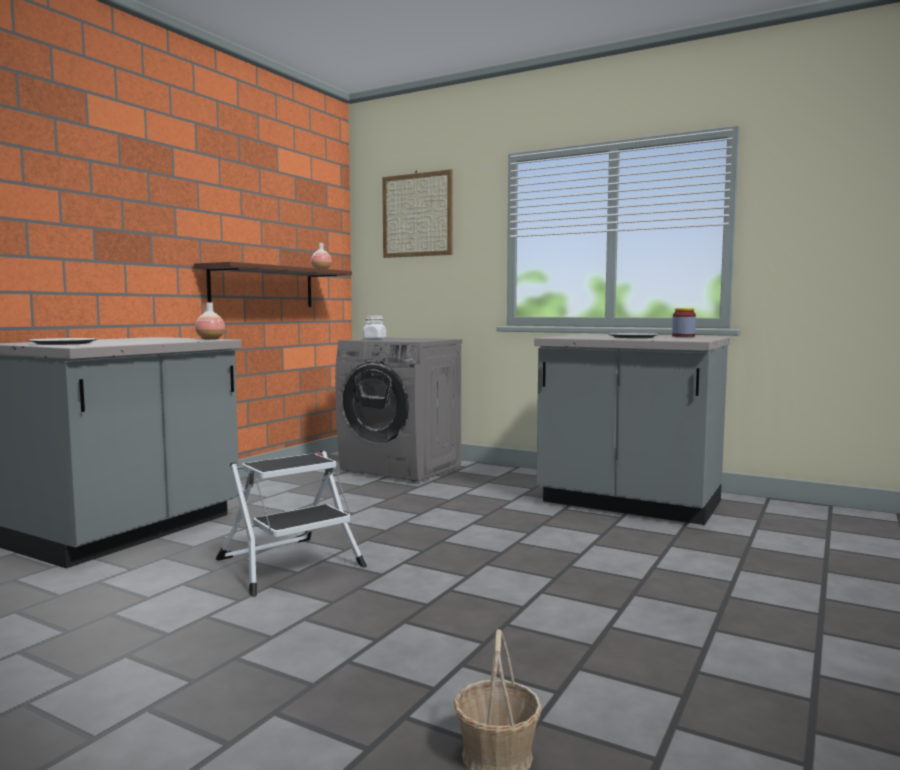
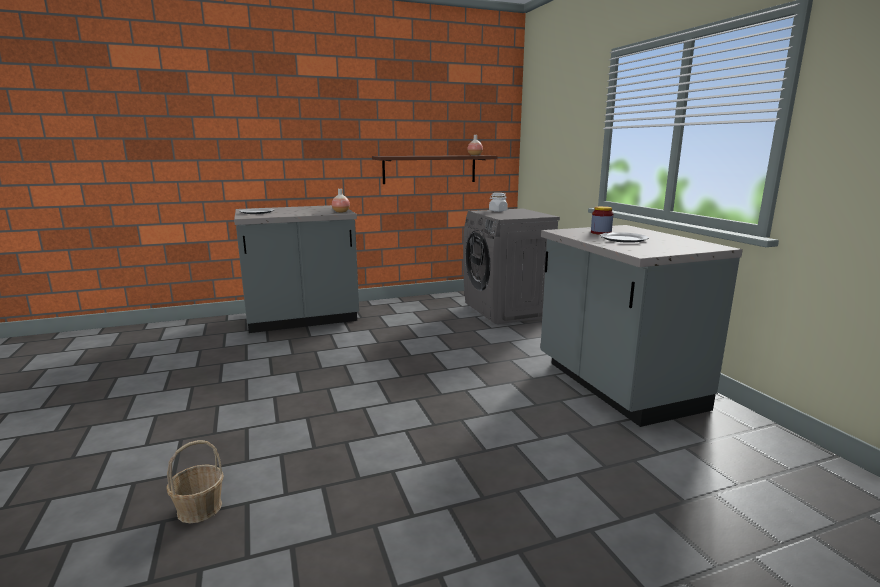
camera: 40 degrees right, 10 degrees up
step ladder [216,450,367,597] -> none
picture [382,169,453,258] -> none
jar [672,308,696,337] -> jar moved to [591,206,613,235]

